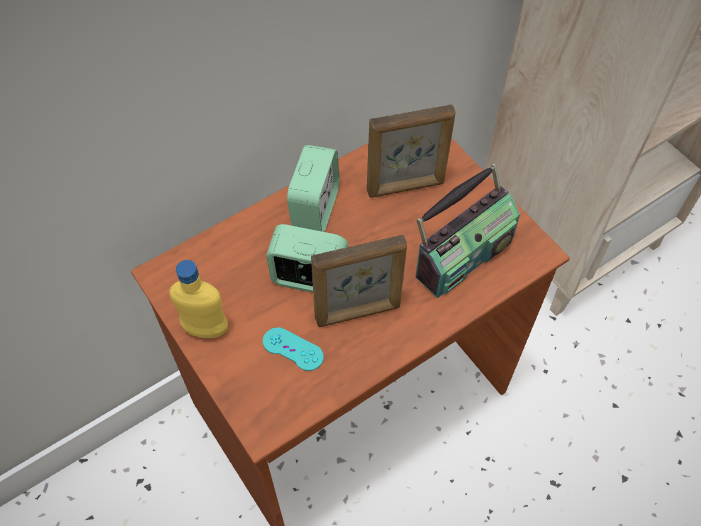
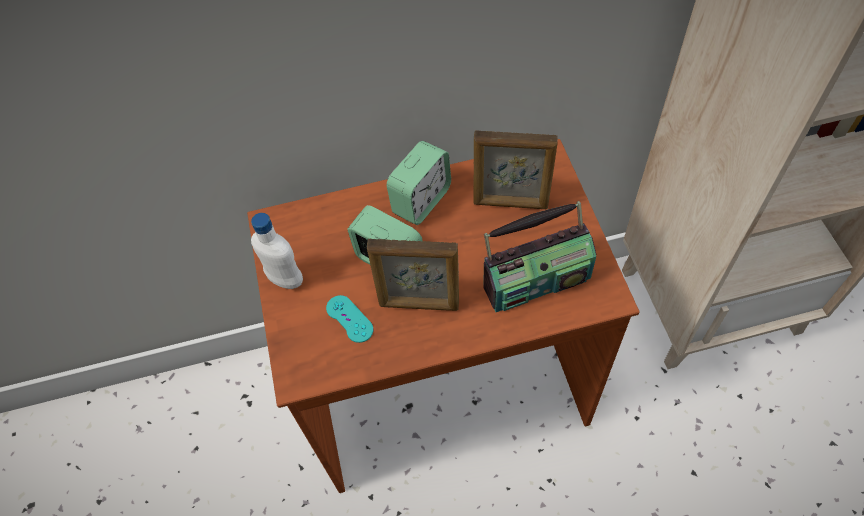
camera: 25 degrees right, 0 degrees up
yellow bottle [169,260,228,338] -> white bottle [251,213,303,289]

